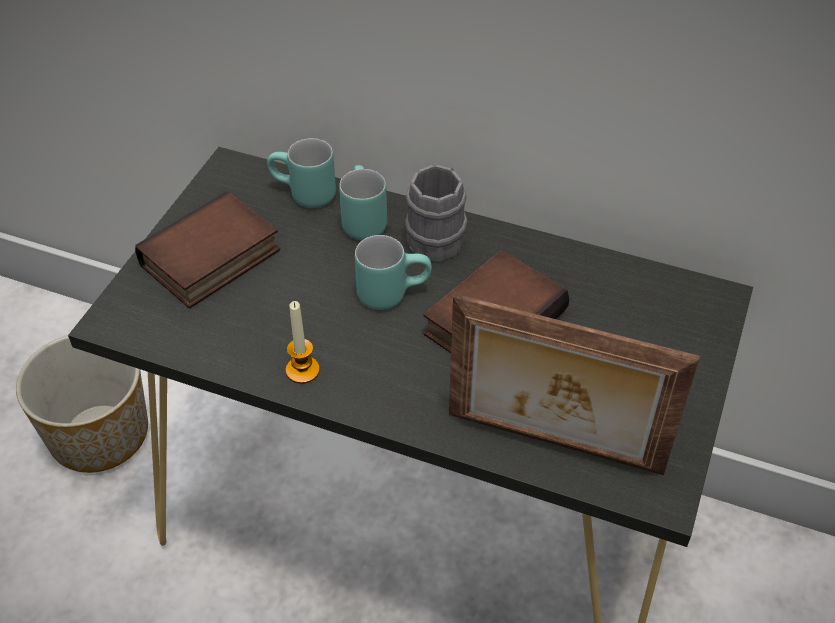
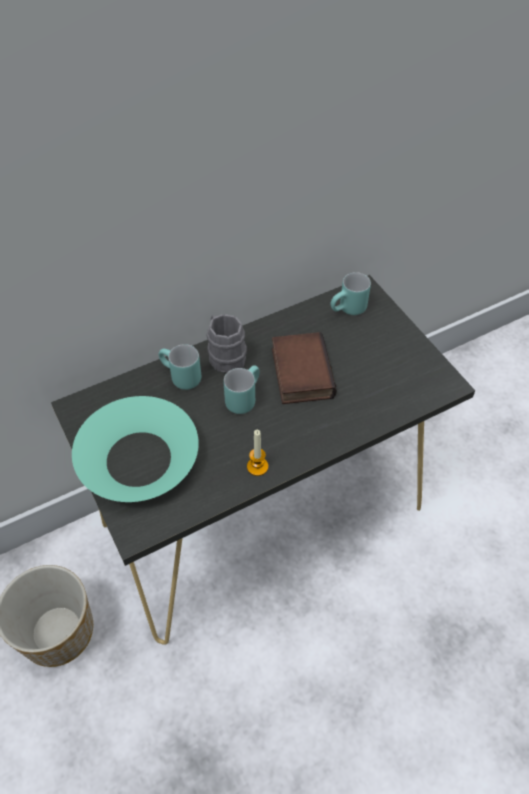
camera: 50 degrees left, 5 degrees up
book [135,191,280,308] -> turquoise bowl [72,396,199,502]
turquoise mug [267,138,336,208] -> turquoise mug moved to [331,272,371,315]
picture frame [449,294,700,475] -> none

